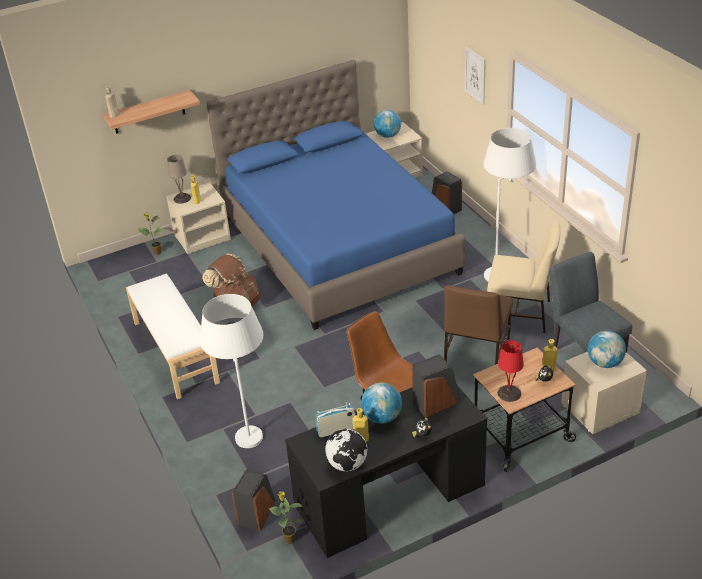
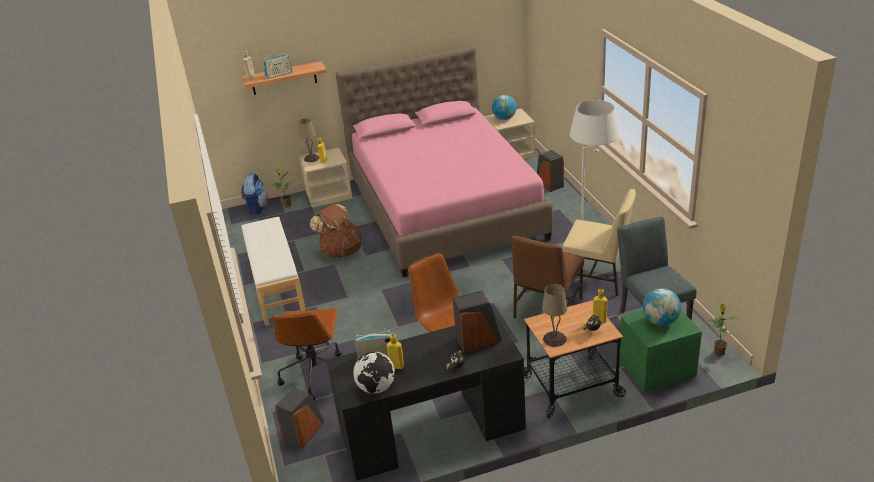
camera: 10 degrees right, 5 degrees down
white floor lamp [200,294,263,448] -> brown office chair [272,308,342,401]
blue bed [206,60,465,330] -> pink bed [336,46,553,277]
potted plant [269,492,303,544] -> potted plant moved to [707,304,742,356]
globe [361,383,402,424] -> none
picture [465,47,486,105] -> none
red table lamp [498,340,524,402] -> beige table lamp [542,284,567,347]
beige nightstand [561,351,647,434] -> green nightstand [619,310,702,392]
none -> backpack [241,173,268,215]
none -> radio [263,54,293,79]

